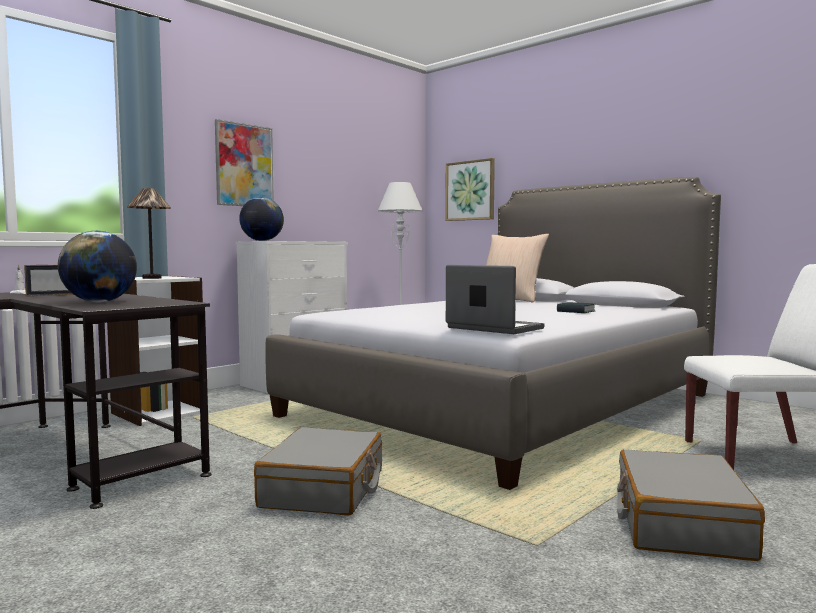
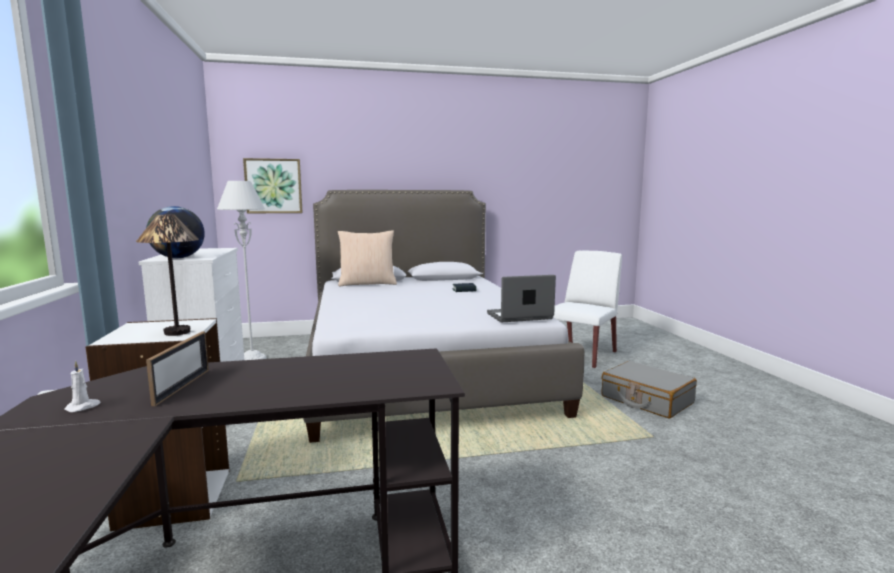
camera: 55 degrees left, 5 degrees up
globe [58,231,137,302] -> none
picture [215,119,274,206] -> none
grey suitcase [254,427,382,515] -> none

